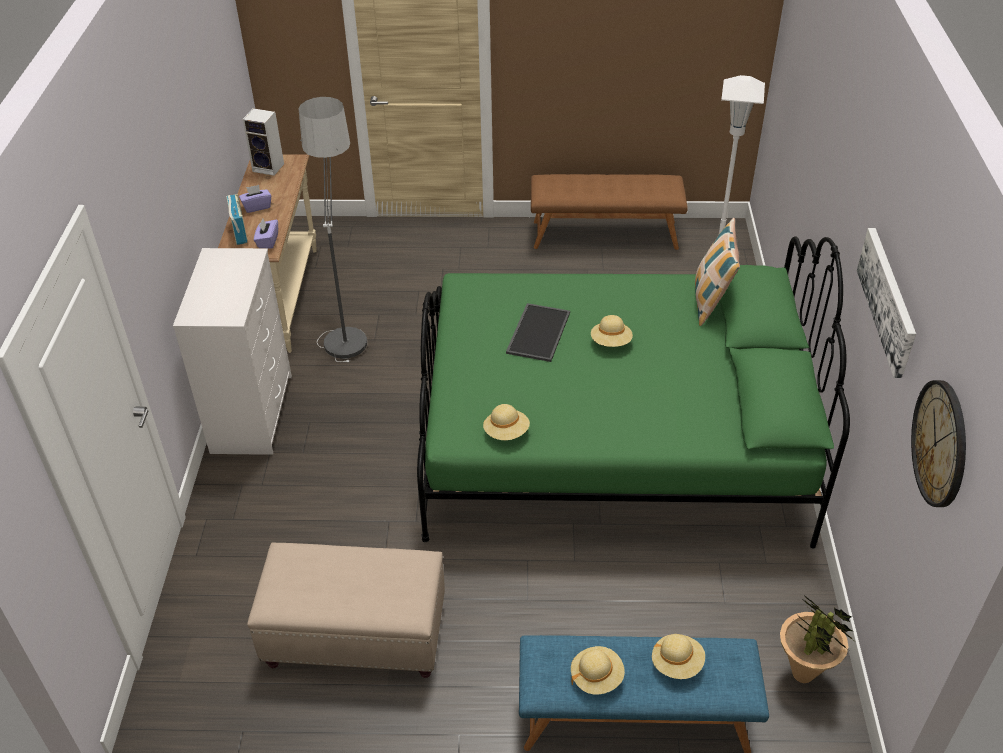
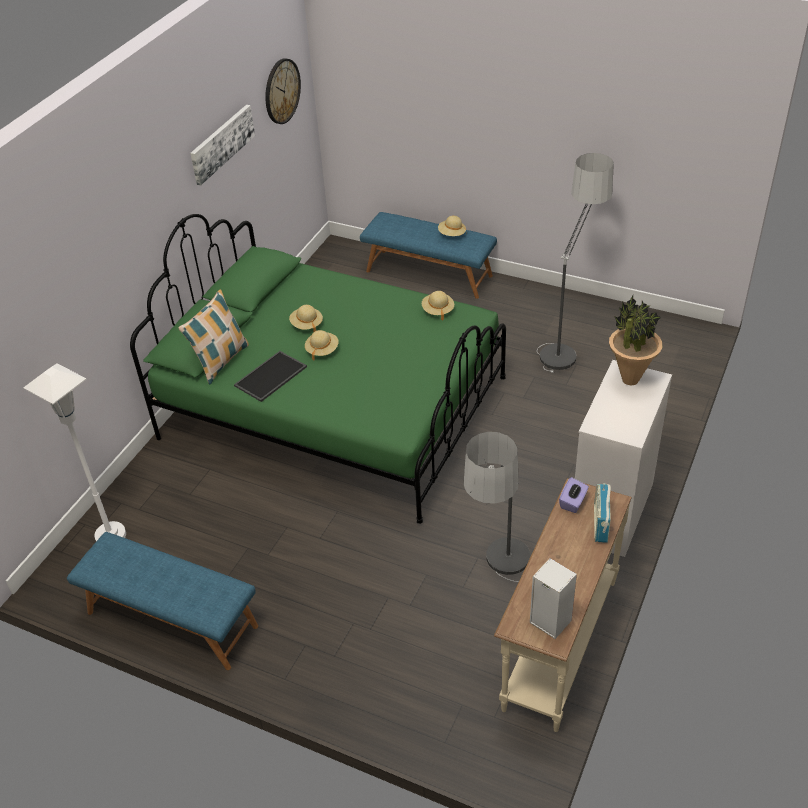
camera: 155 degrees left, 0 degrees up
purple tissue box [239,185,271,213] -> none
beige ottoman [247,542,445,678] -> floor lamp [537,153,614,373]
tray [506,303,570,362] -> tray moved to [234,351,307,402]
brown bench [531,174,688,250] -> blue bench [67,532,258,670]
beige hat [652,634,705,679] -> beige hat moved to [289,305,323,332]
potted plant [780,593,857,683] -> potted plant moved to [609,296,662,386]

